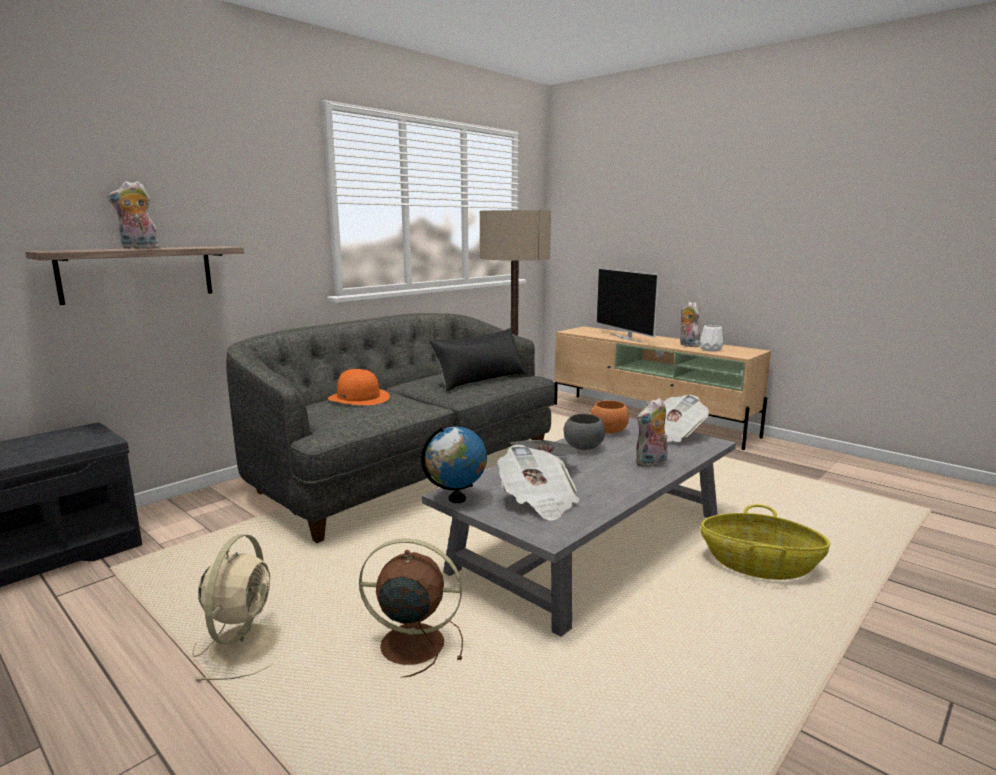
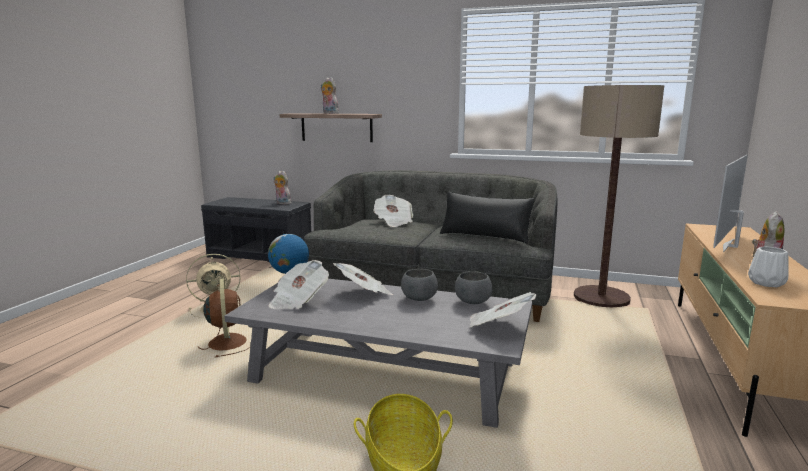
camera: 65 degrees right, 0 degrees up
orange hat [328,369,390,405] -> newspaper [373,195,413,227]
orange bowl [591,400,629,434] -> grey bowl [455,271,492,304]
plush toy [636,398,668,468] -> plush toy moved to [274,171,291,205]

